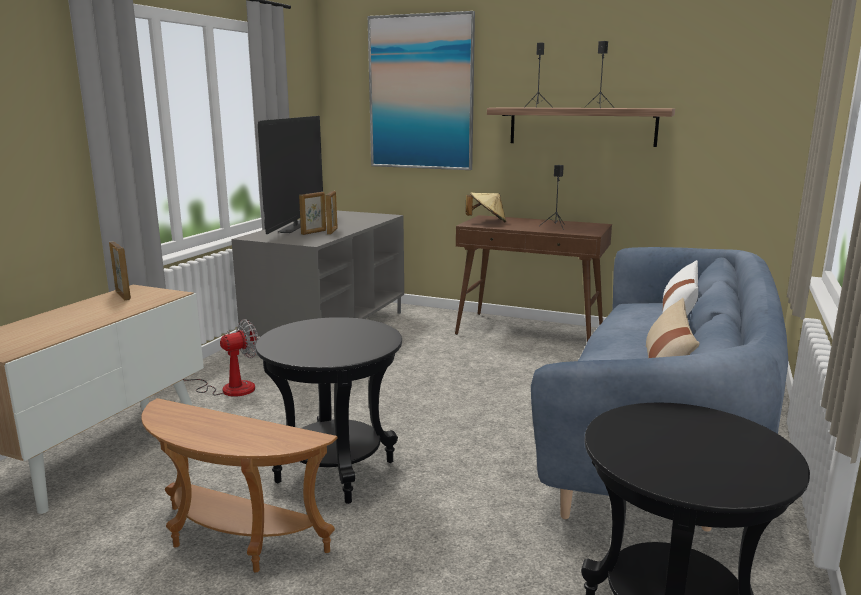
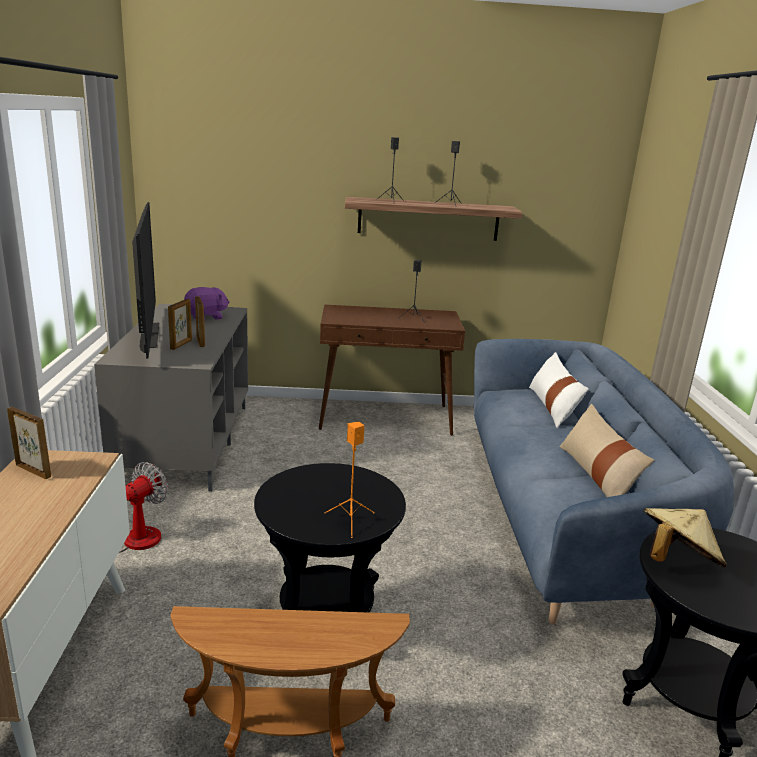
camera: 25 degrees left, 5 degrees up
picture [368,11,475,170] -> none
beige hat [465,193,506,222] -> beige hat moved to [644,508,727,568]
none -> purple plush toy [184,287,230,320]
none -> orange speaker [325,421,375,538]

